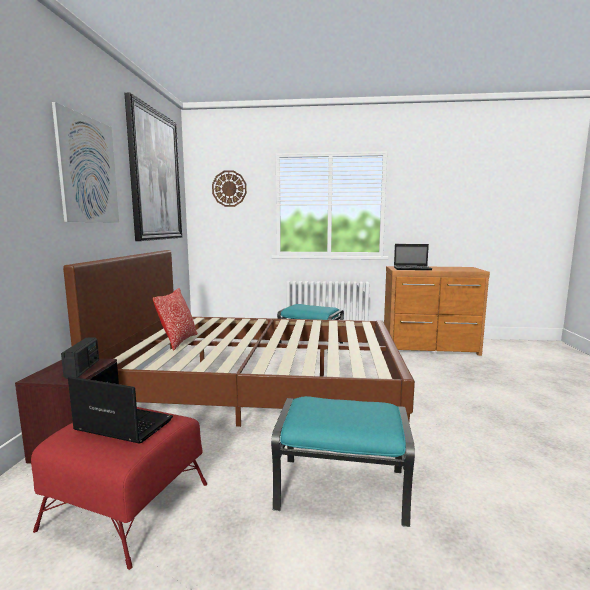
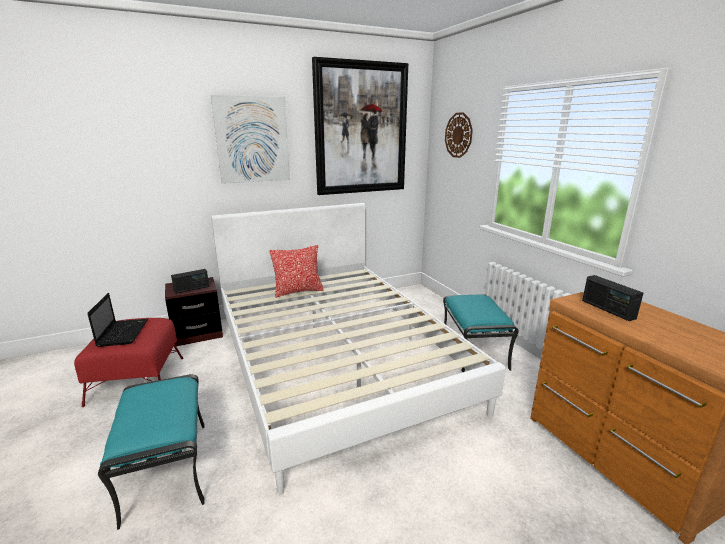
camera: 60 degrees right, 10 degrees up
brown bed [63,250,415,427] -> white bed [211,203,506,495]
laptop [394,244,432,270] -> radio [582,275,643,321]

